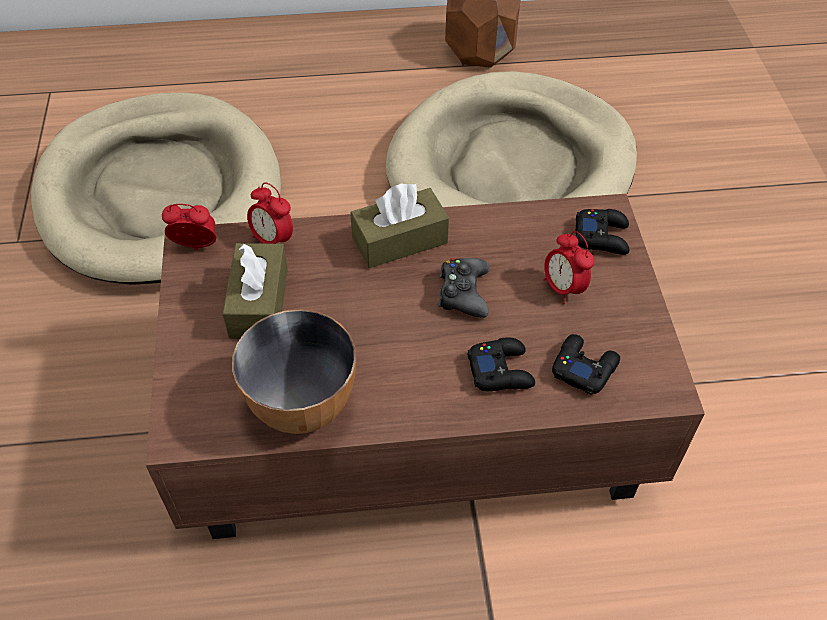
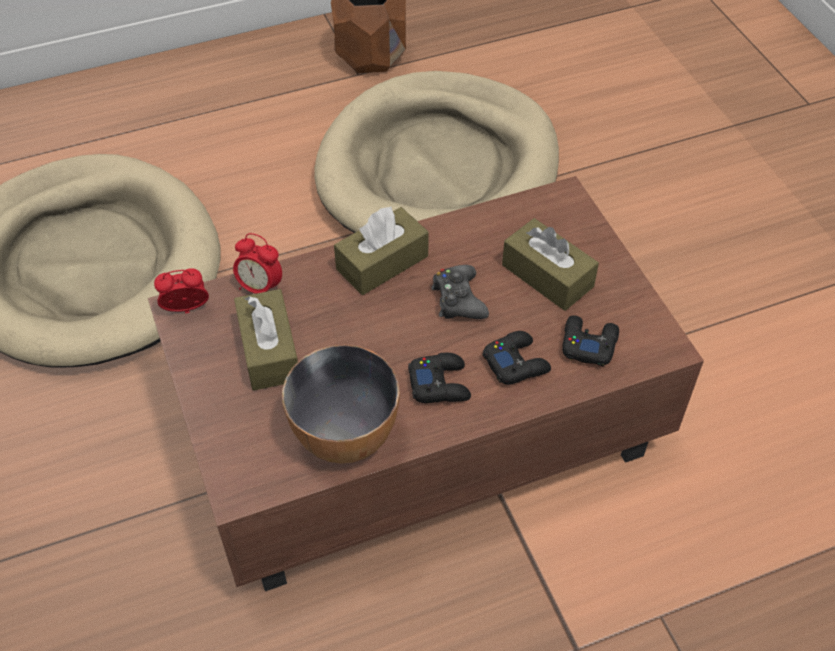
camera: 15 degrees left, 0 degrees up
alarm clock [543,231,594,304] -> brown tissue box [502,218,599,311]
black game controller [575,209,629,255] -> black game controller moved to [408,353,471,403]

